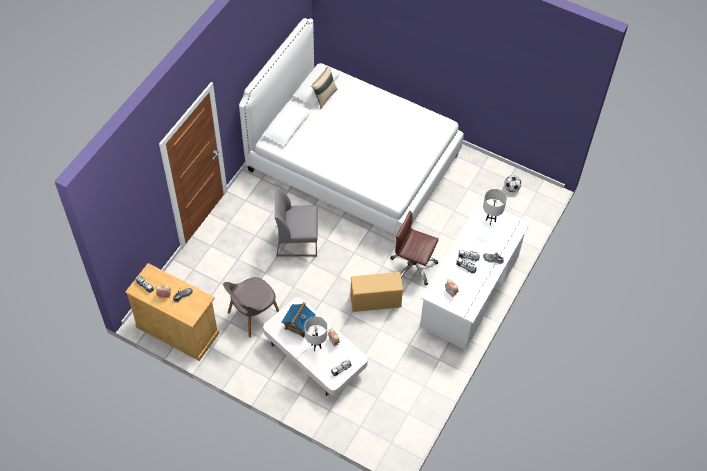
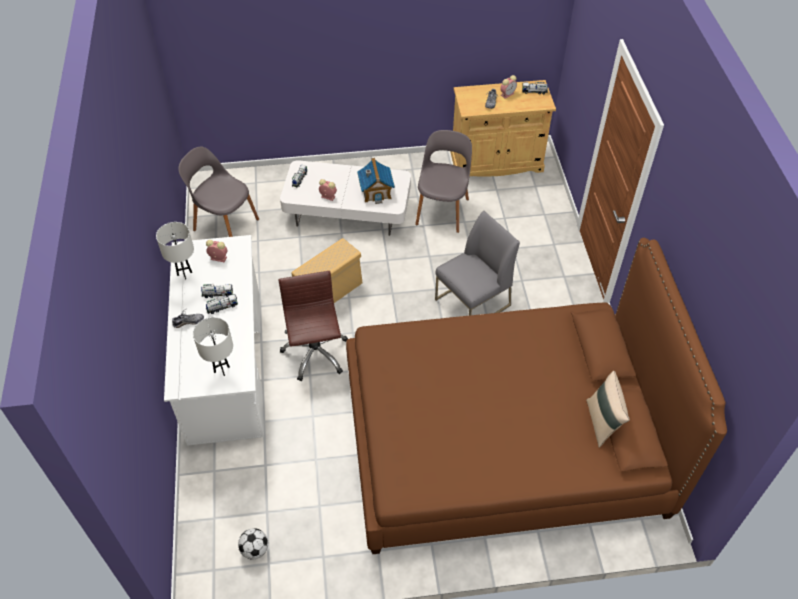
camera: 145 degrees right, 5 degrees down
white bed [239,18,464,236] -> brown bed [346,238,727,554]
white table lamp [304,317,327,351] -> white table lamp moved to [156,222,194,280]
brown office chair [390,211,439,286] -> brown office chair turned 90 degrees counterclockwise [278,271,348,381]
none -> grey chair [178,147,259,237]

